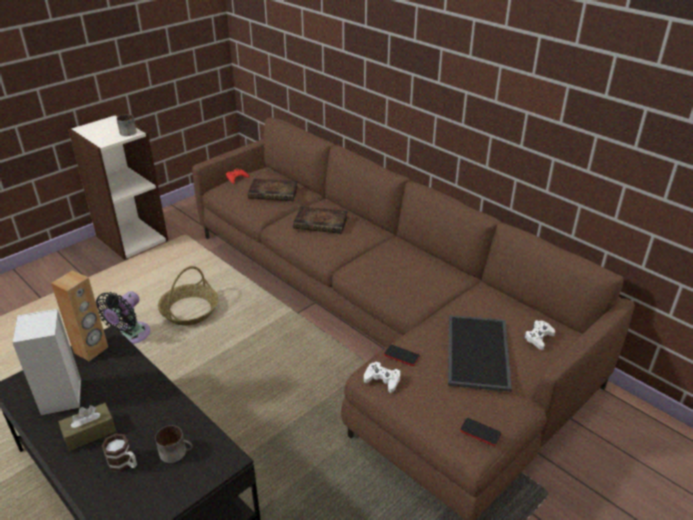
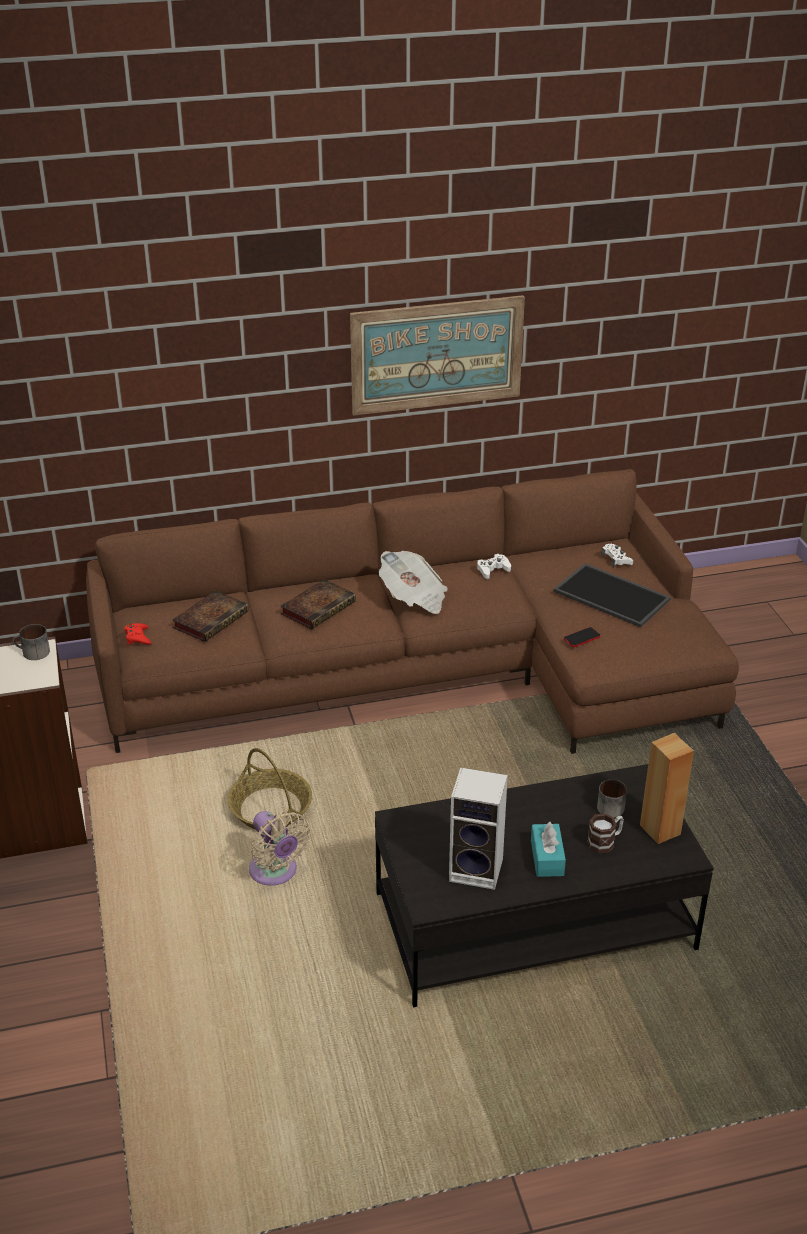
camera: 60 degrees left, 0 degrees up
brown speaker [51,271,108,361] -> brown speaker moved to [640,733,694,844]
brown tissue box [59,403,116,451] -> turquoise tissue box [531,822,566,877]
black fan [96,291,150,344] -> beige fan [249,811,311,886]
white game controller [364,362,400,393] -> white game controller moved to [477,554,511,579]
phone [460,418,502,446] -> none
none -> picture [350,295,525,415]
none -> newspaper [379,551,448,614]

